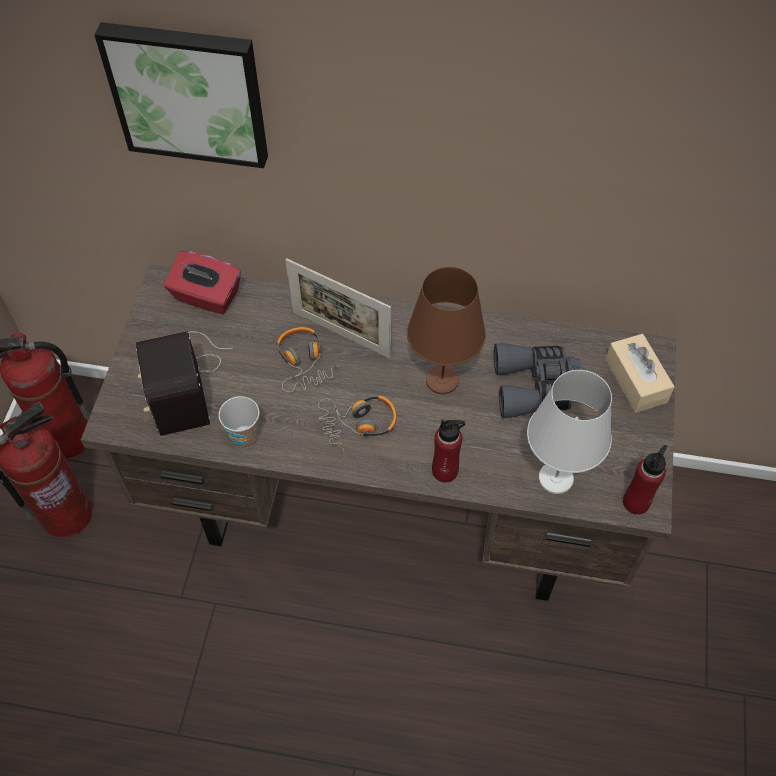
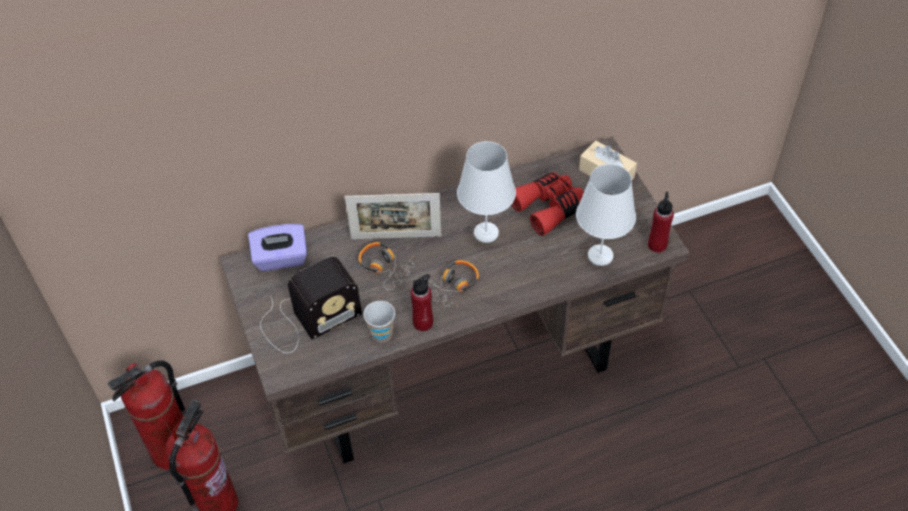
camera: 30 degrees left, 5 degrees down
picture [94,22,268,168] -> none
radio [136,331,233,436] -> radio turned 75 degrees counterclockwise [260,257,362,353]
red tissue box [164,251,241,314] -> purple tissue box [248,224,307,271]
brown table lamp [407,267,486,394] -> white table lamp [457,141,516,243]
red bottle [432,420,465,483] -> red bottle moved to [410,274,433,331]
grey binoculars [494,343,581,418] -> red binoculars [511,172,584,236]

